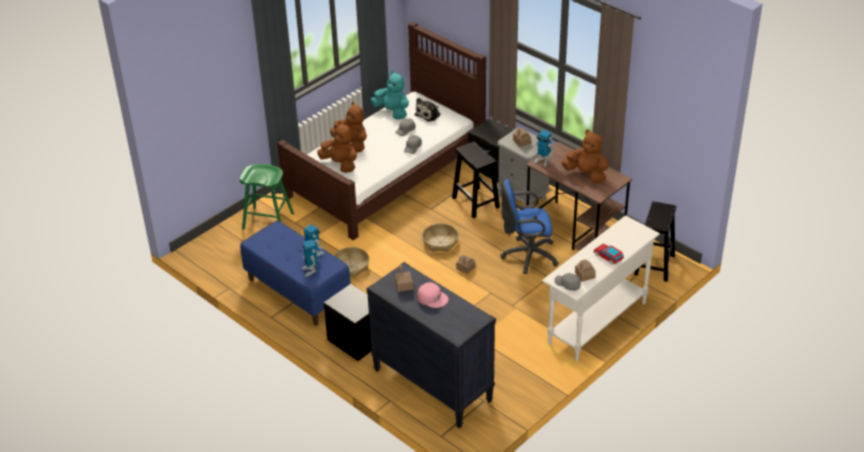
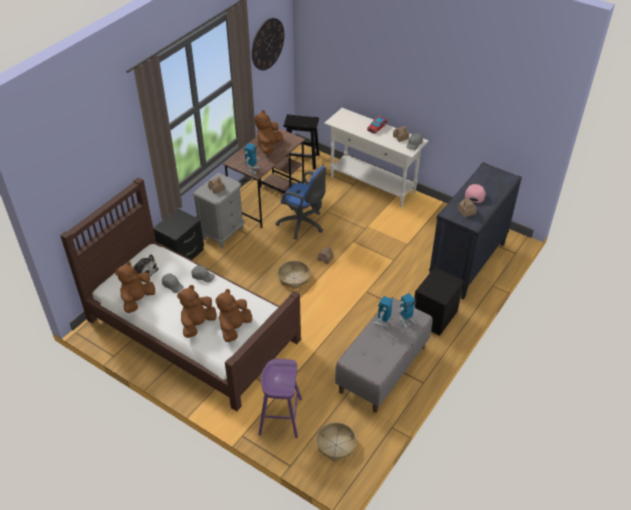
camera: 100 degrees left, 5 degrees up
green stool [239,164,294,230] -> purple stool [259,359,302,438]
blue bench [240,221,351,326] -> grey bench [335,297,433,413]
basket [334,247,369,277] -> basket moved to [316,422,356,461]
turquoise plush toy [371,71,409,120] -> brown plush toy [115,262,155,313]
black stool [452,142,500,218] -> none
blue office chair [501,179,559,274] -> blue office chair turned 45 degrees counterclockwise [276,166,326,239]
none -> wall clock [252,18,284,71]

